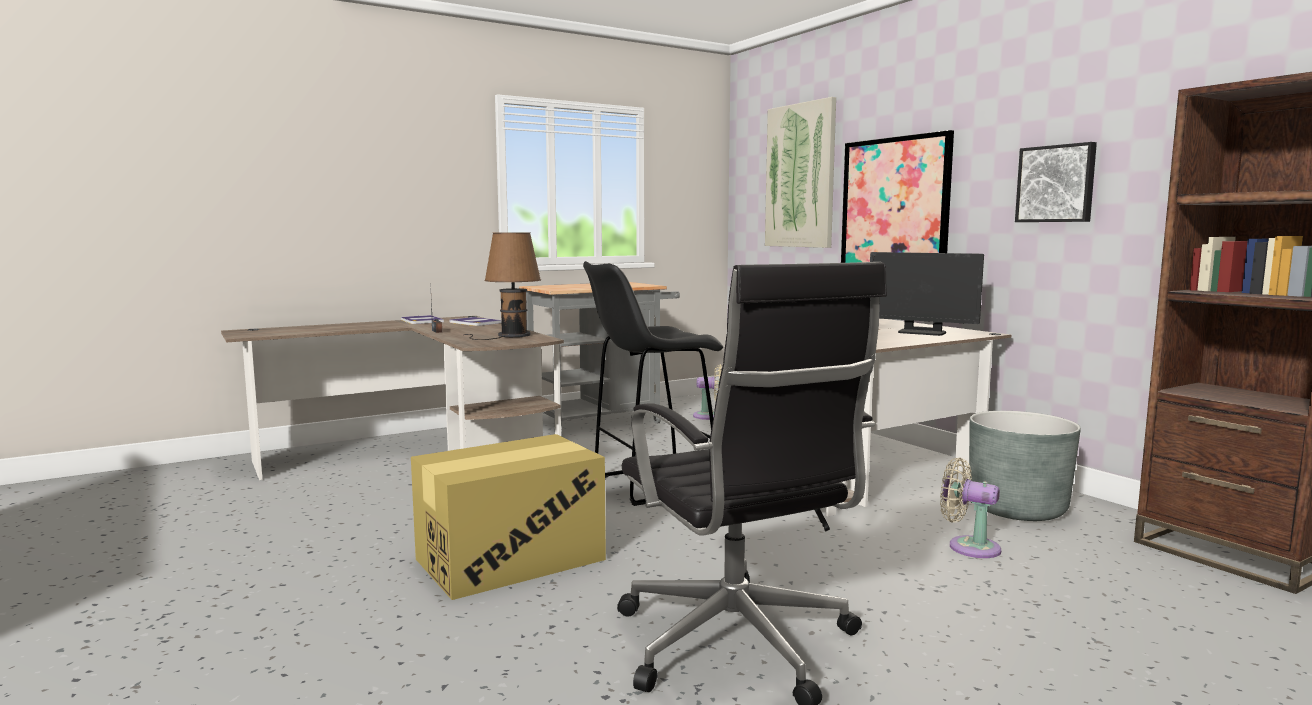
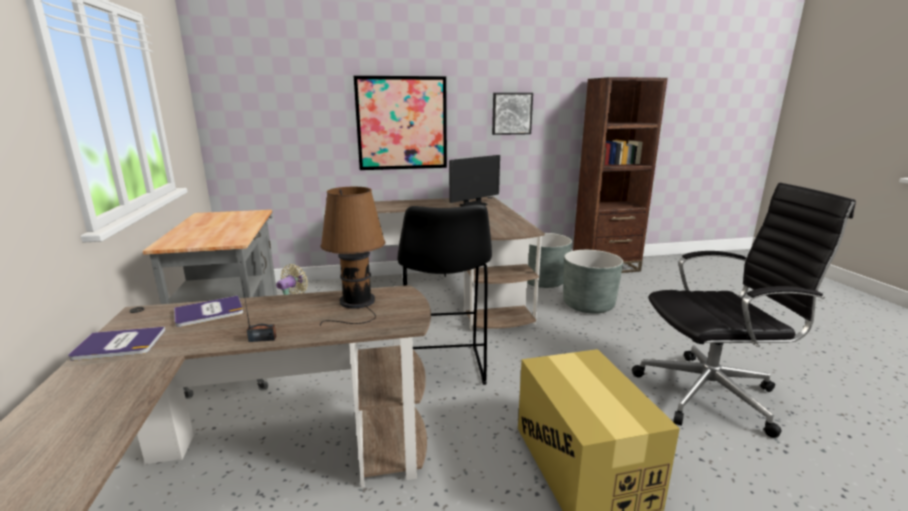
camera: 70 degrees left, 10 degrees up
picture [765,97,836,248] -> none
beige fan [940,458,1001,558] -> grey planter [563,250,623,314]

